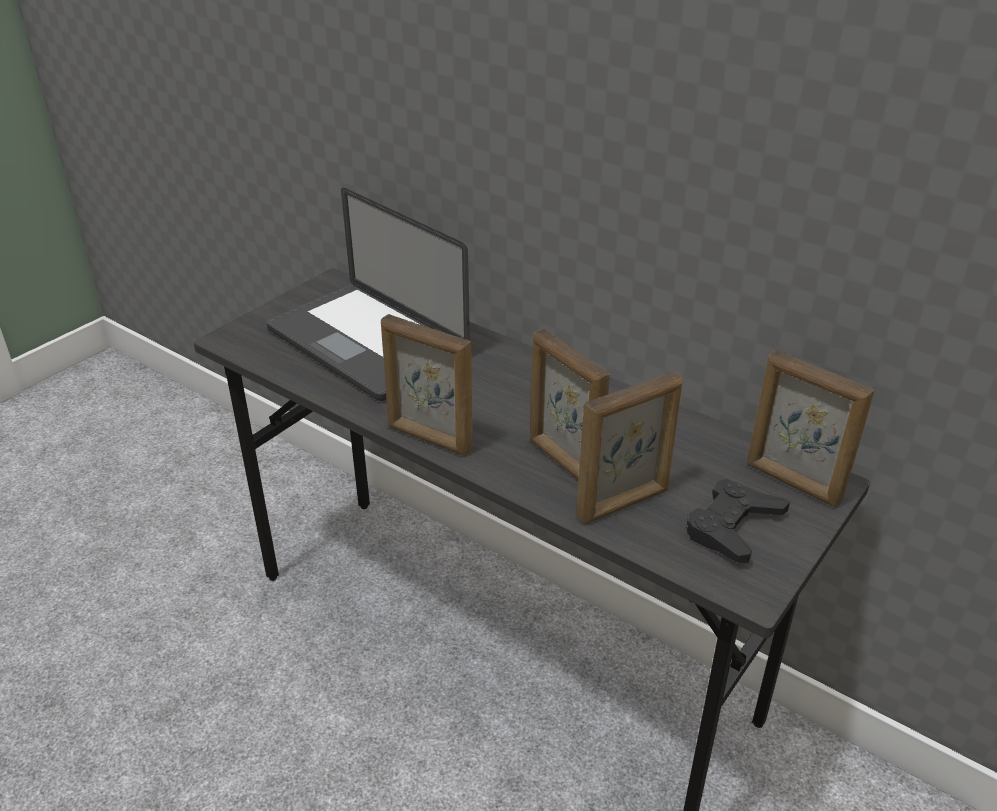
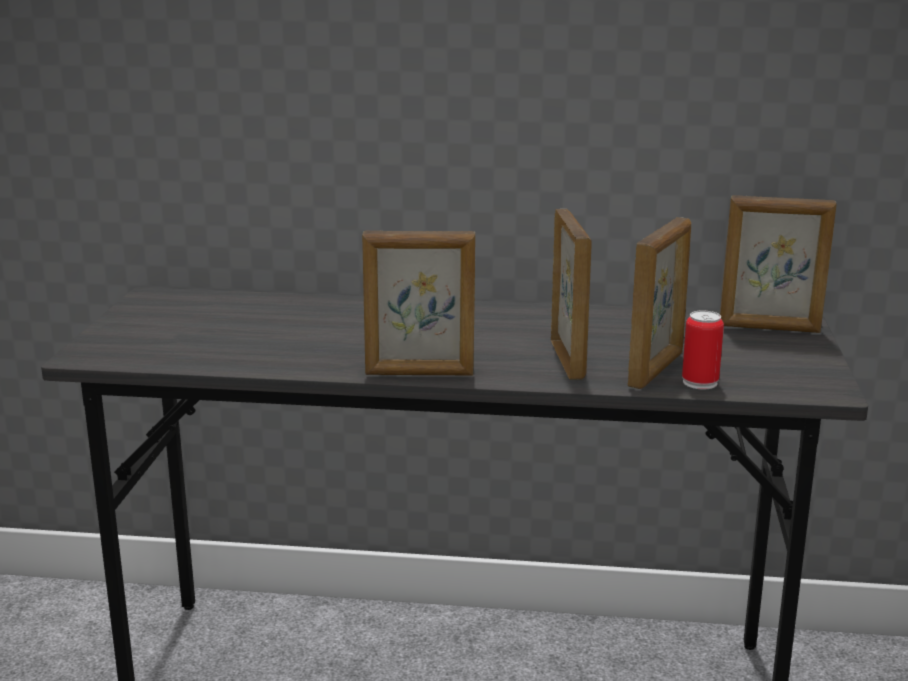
camera: 30 degrees left, 15 degrees down
laptop [266,187,470,401] -> none
picture frame [530,328,610,480] -> picture frame turned 120 degrees counterclockwise [551,209,592,380]
black game controller [686,479,790,563] -> none
none -> can [682,310,724,389]

